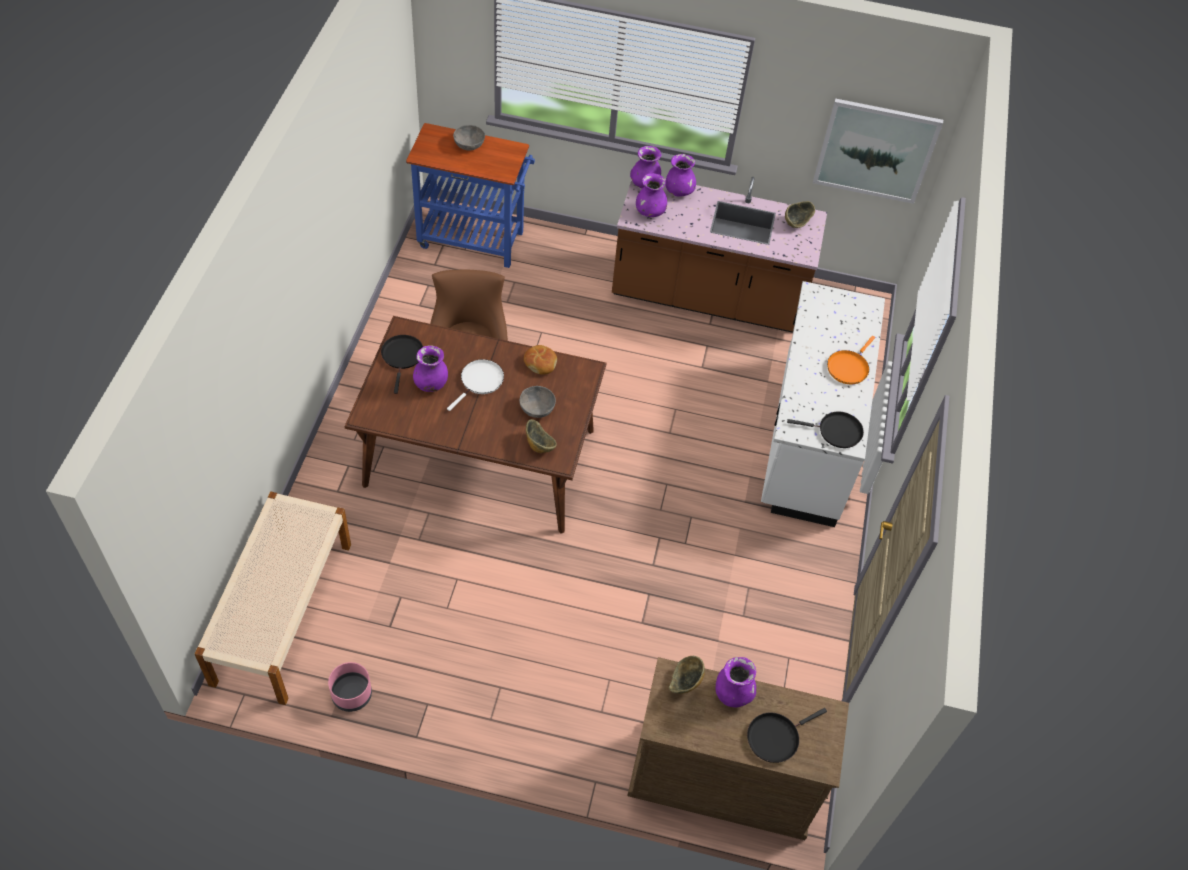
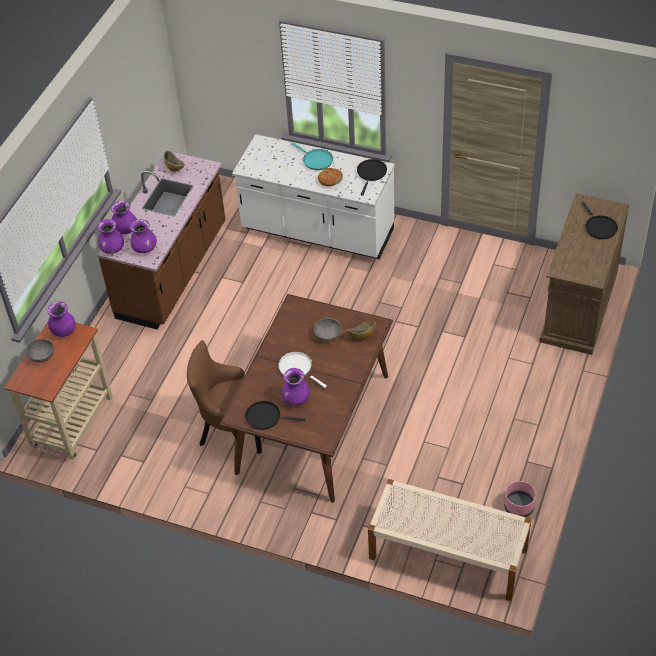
camera: 75 degrees left, 5 degrees down
blue cart [406,123,535,268] -> beige cart [4,322,113,459]
bread [524,345,557,375] -> bread moved to [318,168,343,186]
bowl [669,656,705,694] -> none
purple vase [716,657,757,707] -> purple vase moved to [47,301,76,337]
picture [813,98,943,204] -> none
orange frying pan [827,336,875,384] -> turquoise frying pan [292,142,333,170]

